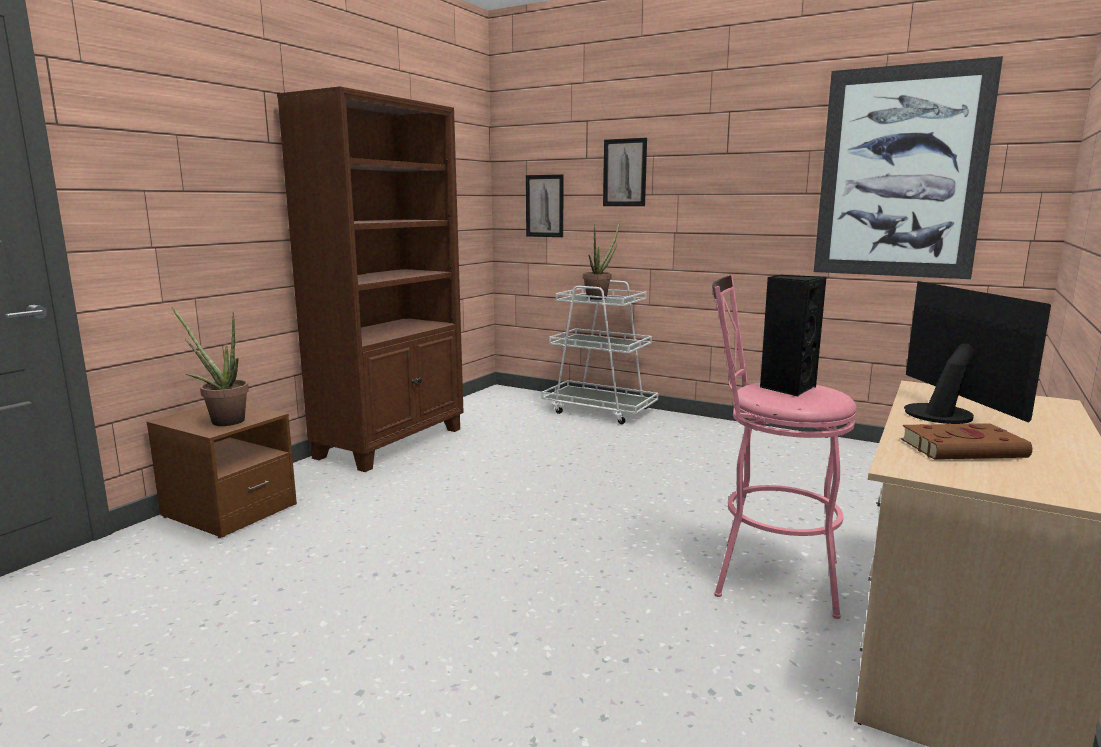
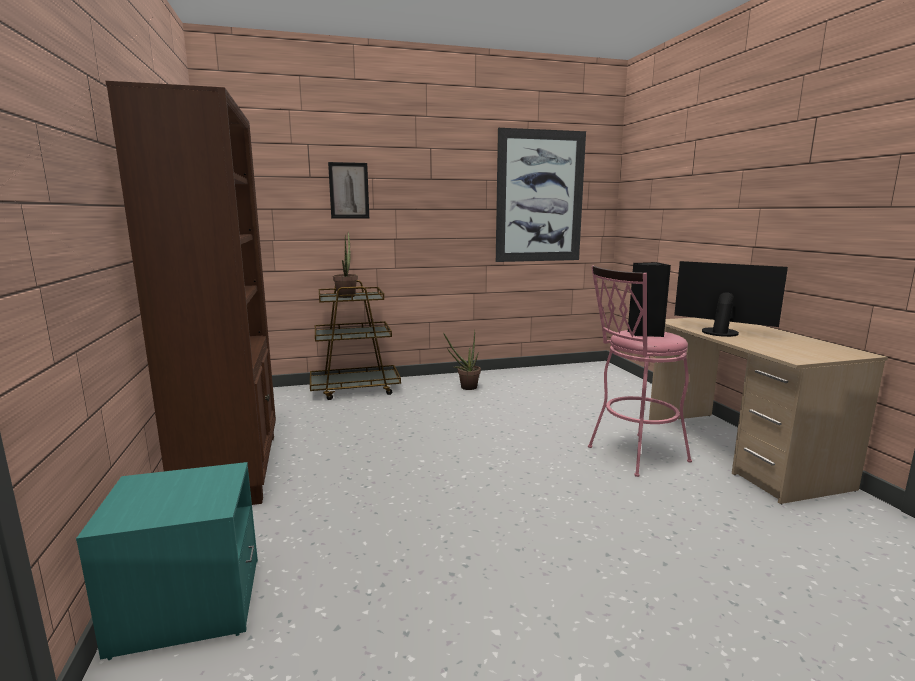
camera: 45 degrees left, 0 degrees up
brown nightstand [147,404,297,538] -> turquoise nightstand [76,462,258,660]
potted plant [171,307,249,426] -> potted plant moved to [443,332,481,390]
picture [526,174,564,237] -> none
white cart [541,280,658,424] -> brown cart [310,280,401,400]
brown book [901,423,1032,459] -> none

